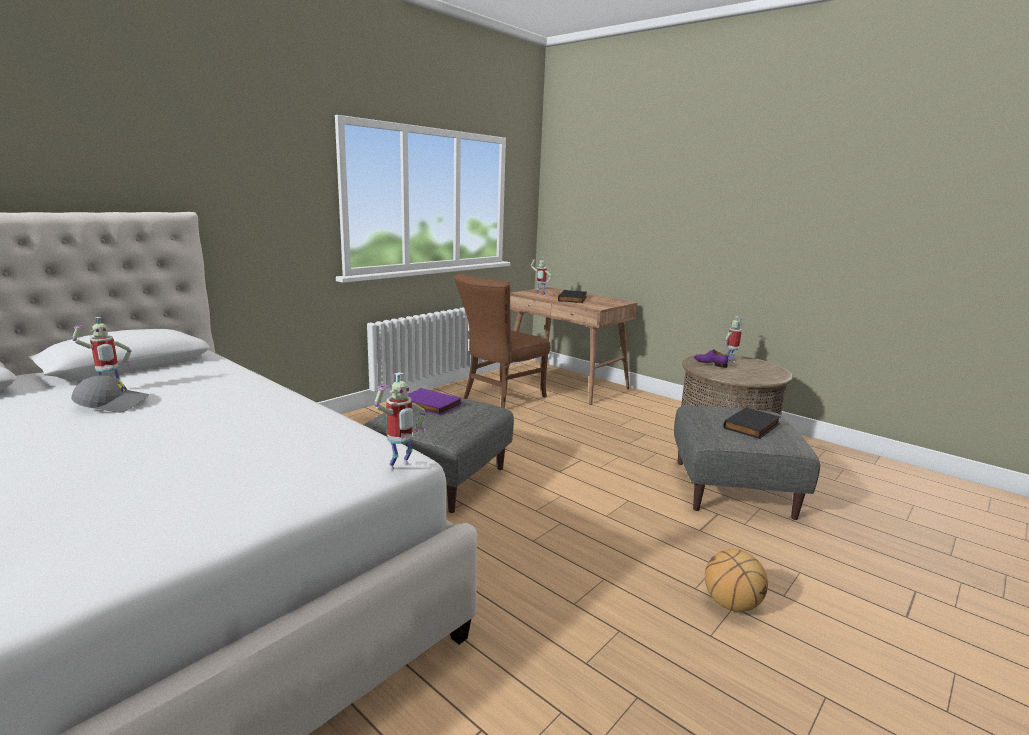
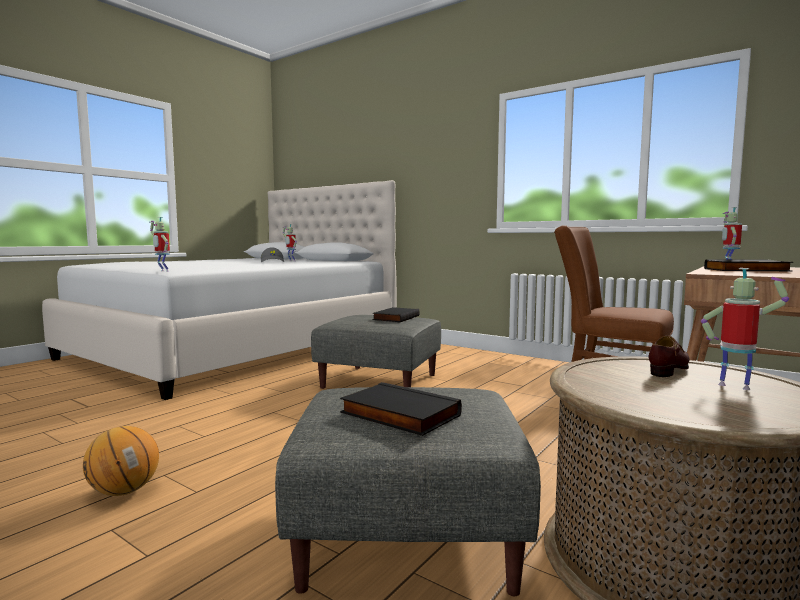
camera: 85 degrees right, 10 degrees down
purple book [408,388,461,416] -> black book [372,307,420,322]
purple shoe [694,349,728,368] -> brown shoe [649,336,689,377]

